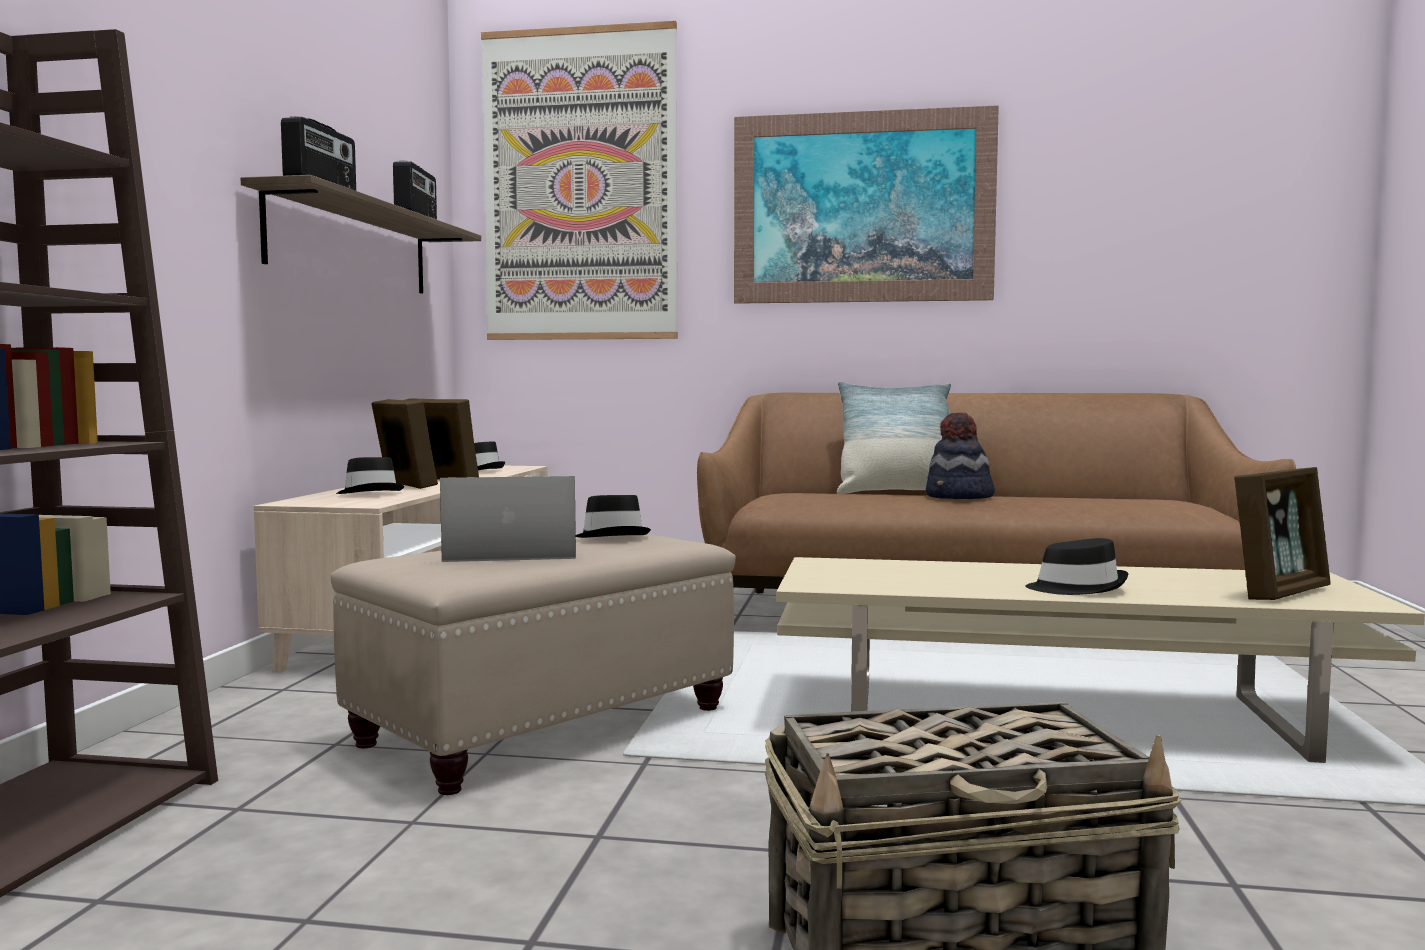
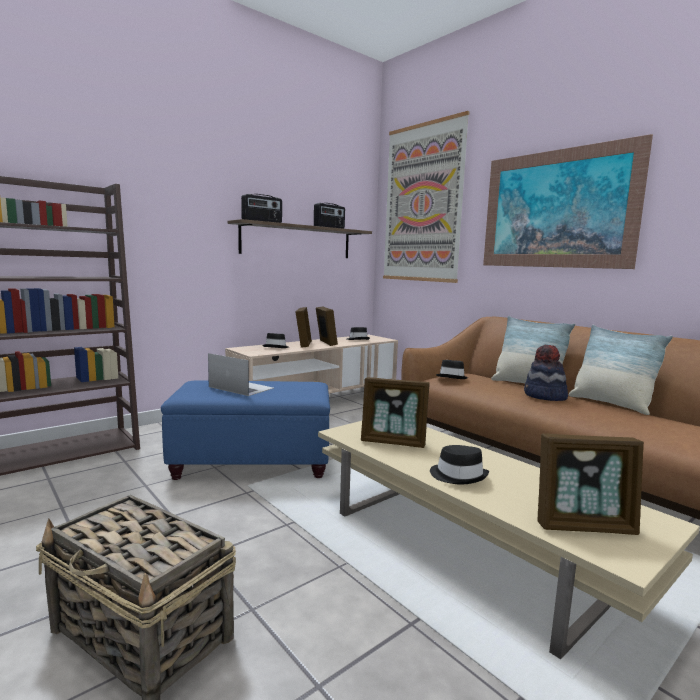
camera: 40 degrees right, 5 degrees up
beige ottoman [331,533,736,795] -> blue ottoman [161,380,330,480]
black hat [576,495,651,538] -> black hat moved to [436,360,468,379]
none -> picture frame [361,377,430,448]
none -> pillow [569,325,673,415]

